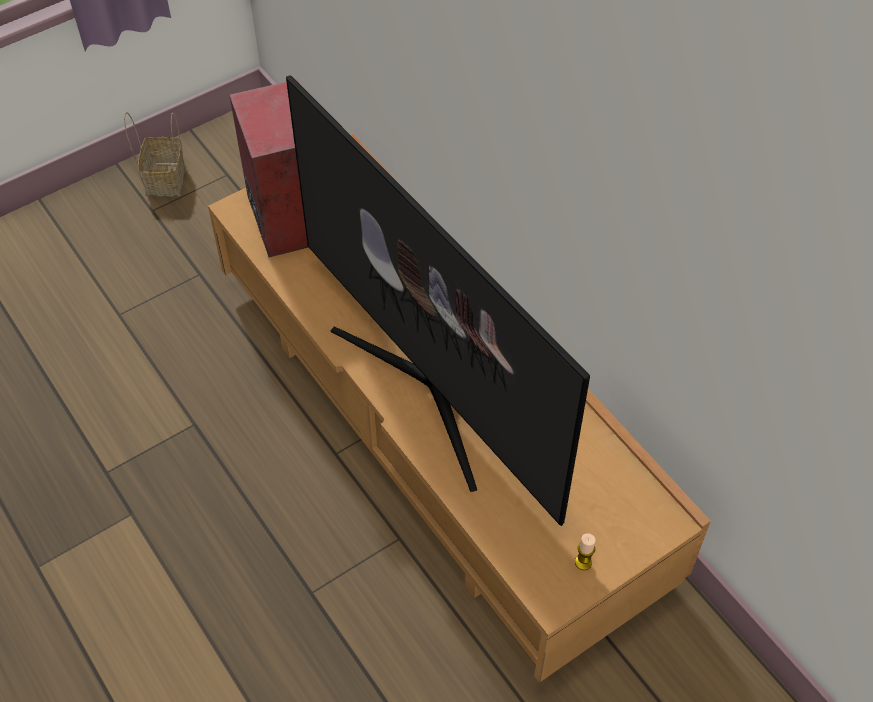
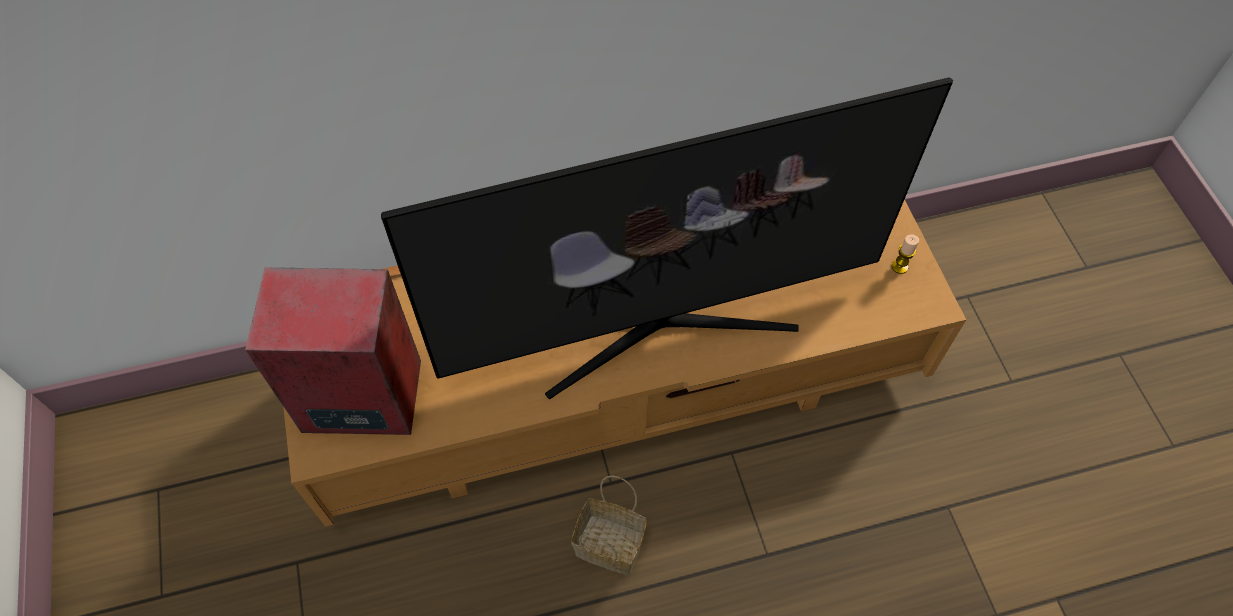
camera: 70 degrees left, 5 degrees up
basket [124,112,185,196] -> basket moved to [571,475,647,575]

